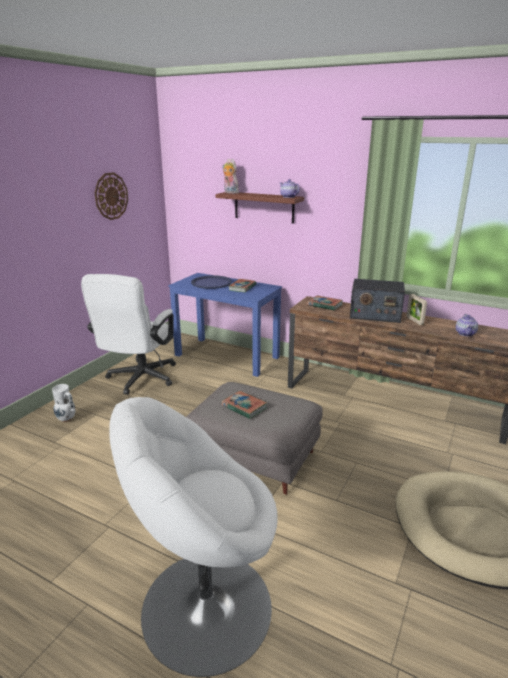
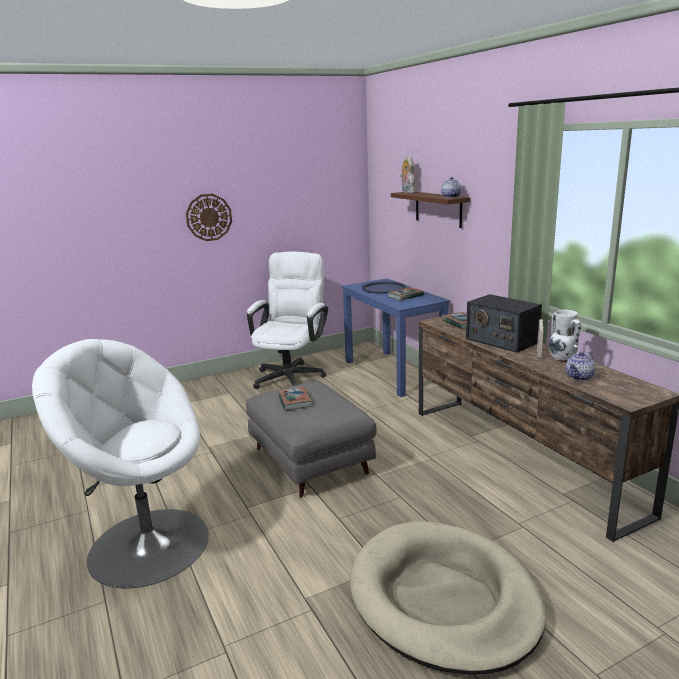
camera: 35 degrees right, 5 degrees down
white vase [52,384,76,422] -> white vase moved to [549,310,581,363]
white office chair [81,274,176,395] -> white office chair turned 150 degrees clockwise [247,252,328,389]
wall clock [95,172,128,220] -> wall clock moved to [186,194,232,241]

